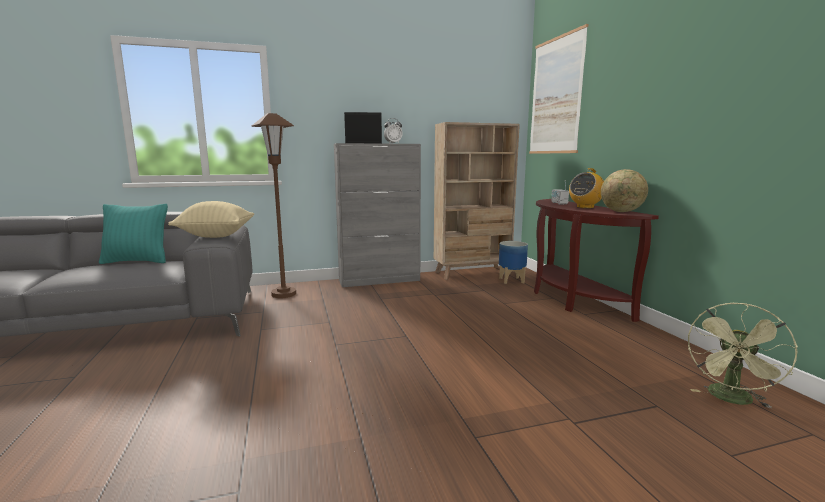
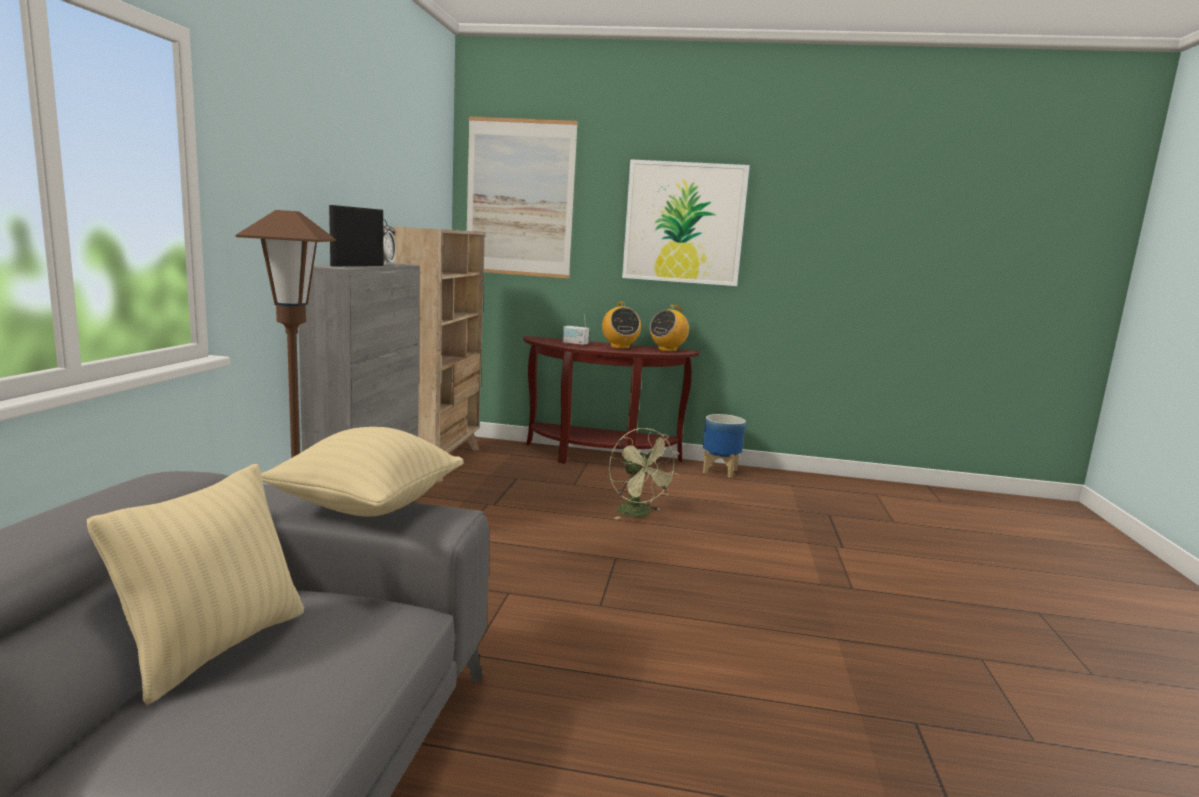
camera: 65 degrees left, 0 degrees up
turquoise pillow [99,204,168,264] -> beige pillow [87,464,304,705]
planter [499,241,528,284] -> planter moved to [703,414,746,478]
globe [601,169,648,212] -> radio [650,305,689,352]
green fan [688,303,798,408] -> green fan moved to [609,428,680,519]
none -> picture [622,159,750,286]

